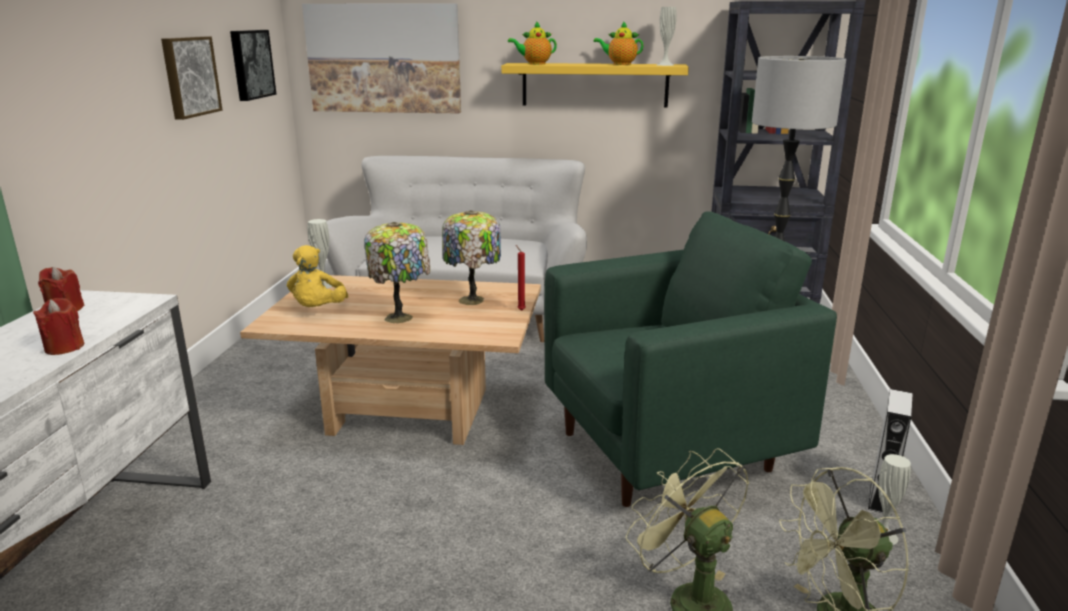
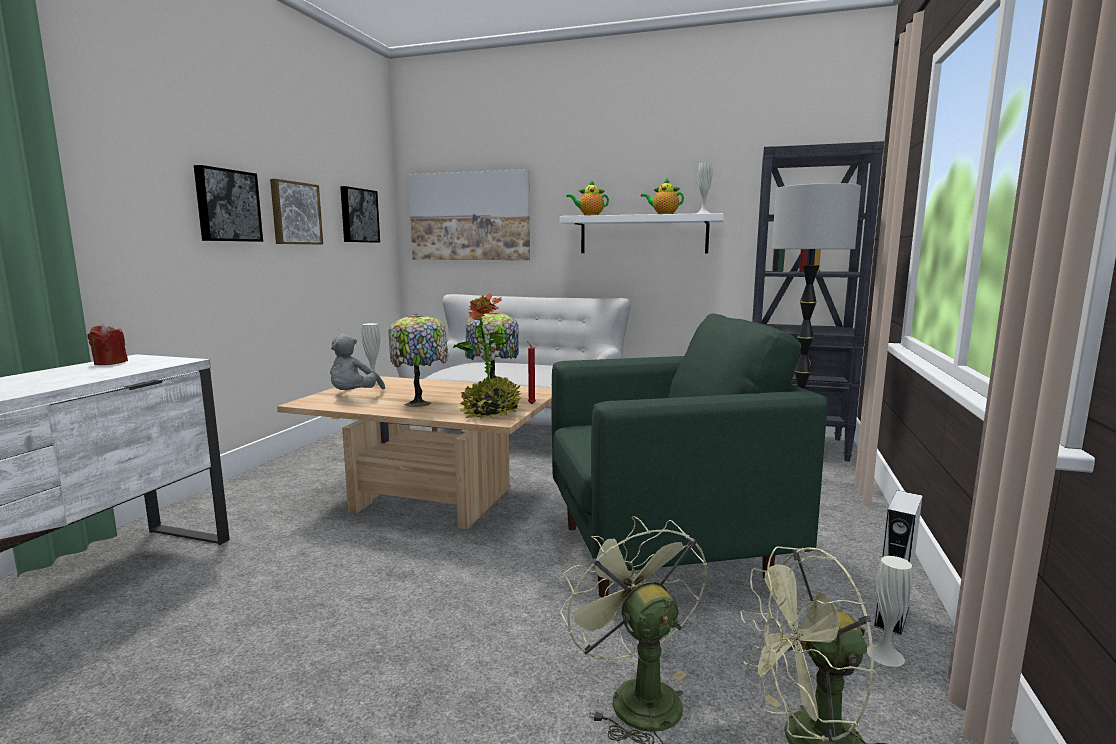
camera: 10 degrees right, 10 degrees down
red candle [33,298,84,355] -> none
yellow plush toy [287,245,348,307] -> grey plush toy [330,334,385,390]
yellow shelf [501,63,689,108] -> white shelf [560,213,724,254]
none -> picture [194,165,263,242]
none -> potted plant [453,293,521,419]

